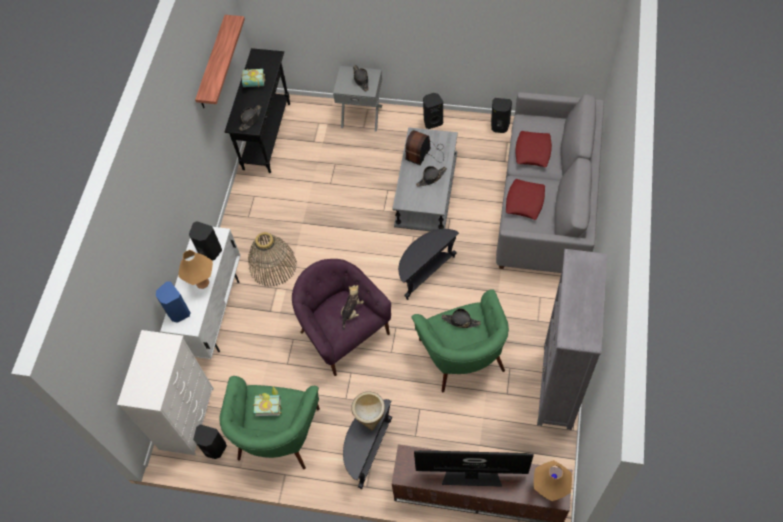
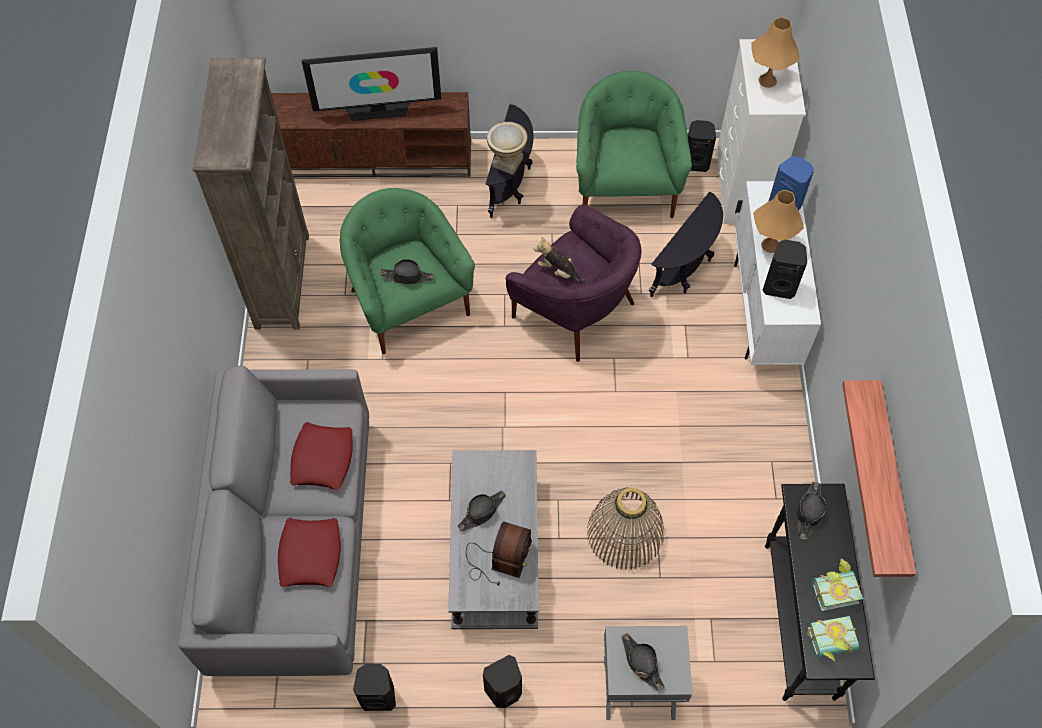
camera: 165 degrees right, 0 degrees up
basket [248,232,297,287] -> basket moved to [587,487,664,570]
book [253,386,282,417] -> book moved to [807,616,859,662]
plush toy [341,285,364,330] -> plush toy turned 105 degrees clockwise [534,237,586,283]
black side table [398,229,459,300] -> black side table moved to [649,191,723,297]
orange table lamp [534,460,572,501] -> orange table lamp moved to [751,17,799,88]
grey bookcase [537,249,607,430] -> brown bookcase [192,58,309,330]

